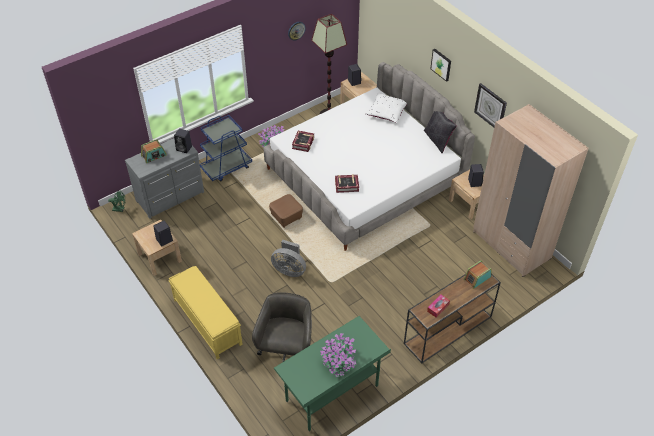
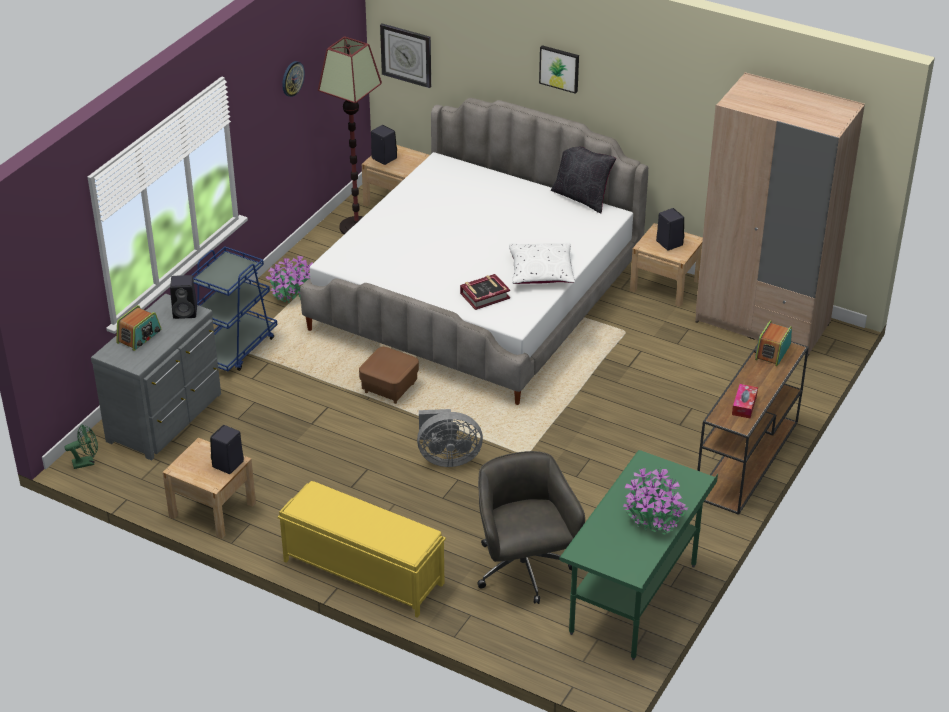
camera: 25 degrees left, 10 degrees down
book [292,131,314,152] -> none
white pillow [366,92,407,123] -> white pillow moved to [509,243,575,284]
wall clock [474,83,507,127] -> wall clock moved to [380,24,431,88]

